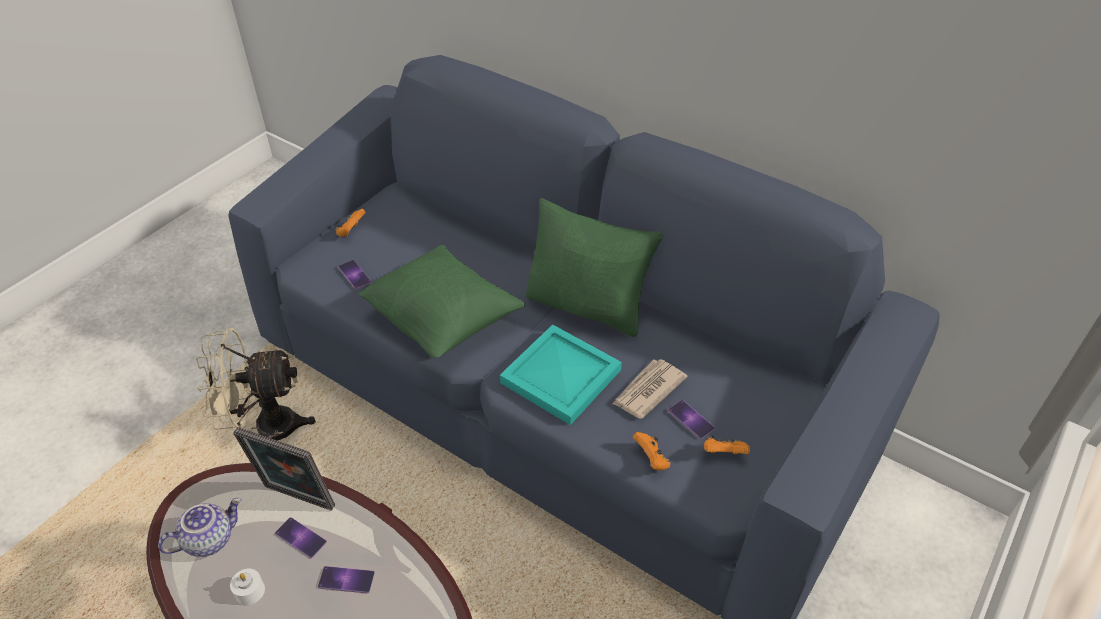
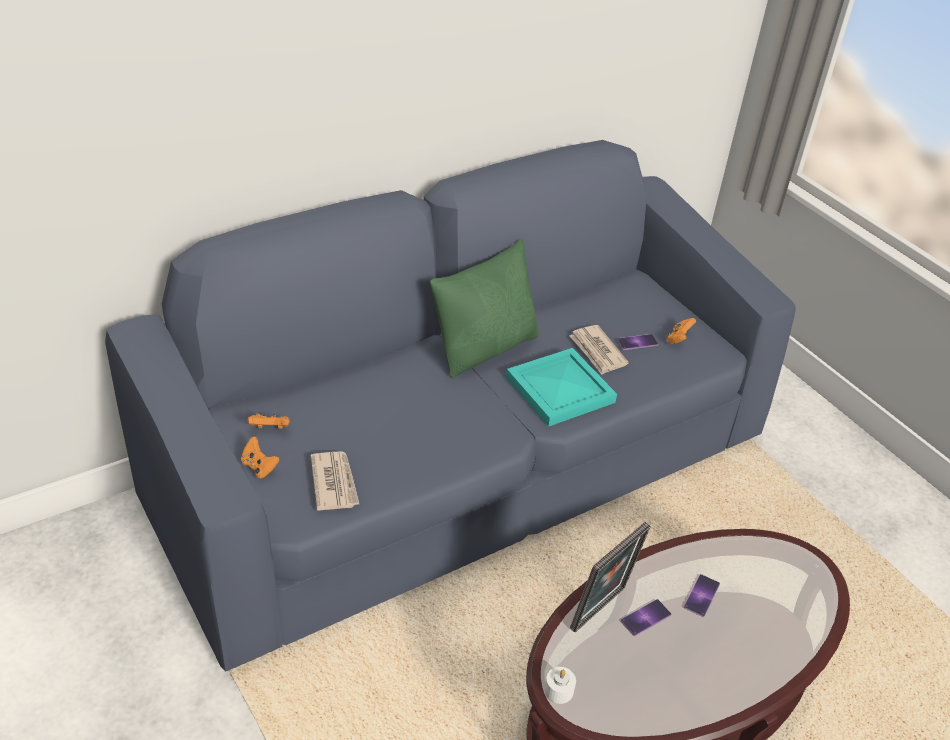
camera: 70 degrees left, 5 degrees down
teapot [158,498,242,557] -> none
beige fan [196,328,316,441] -> none
white candle [230,569,265,605] -> white candle moved to [544,667,576,704]
phone [338,260,371,289] -> newspaper [311,451,359,511]
green pillow [358,244,525,358] -> none
orange game controller [633,432,670,471] -> orange game controller moved to [248,412,289,429]

